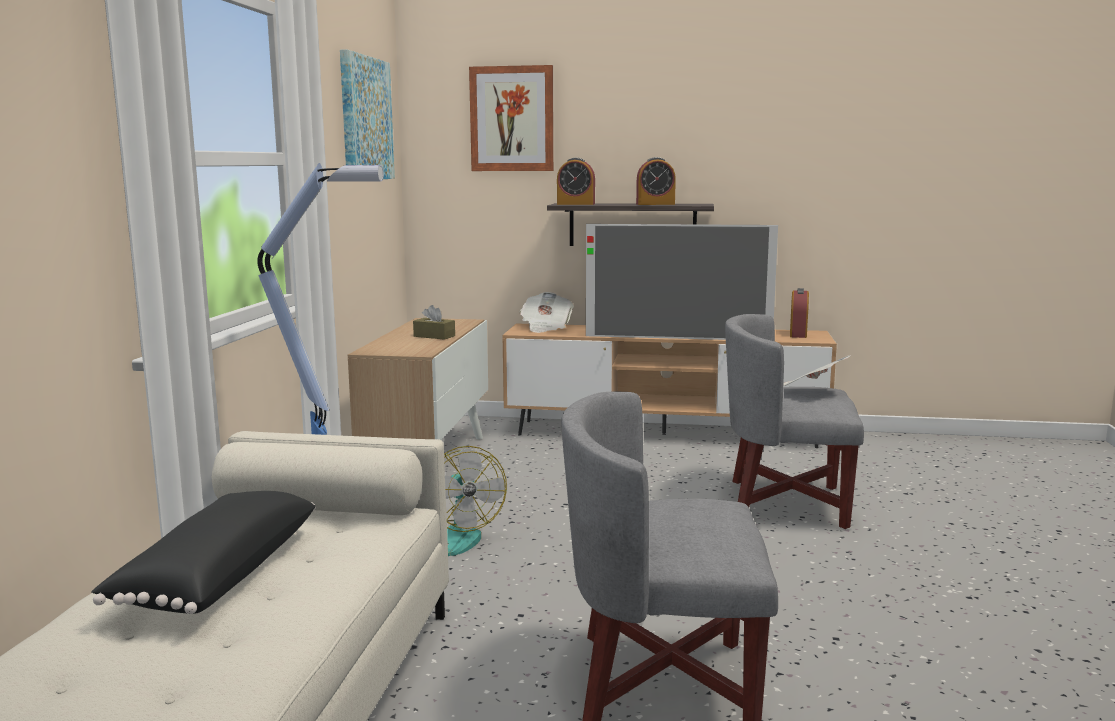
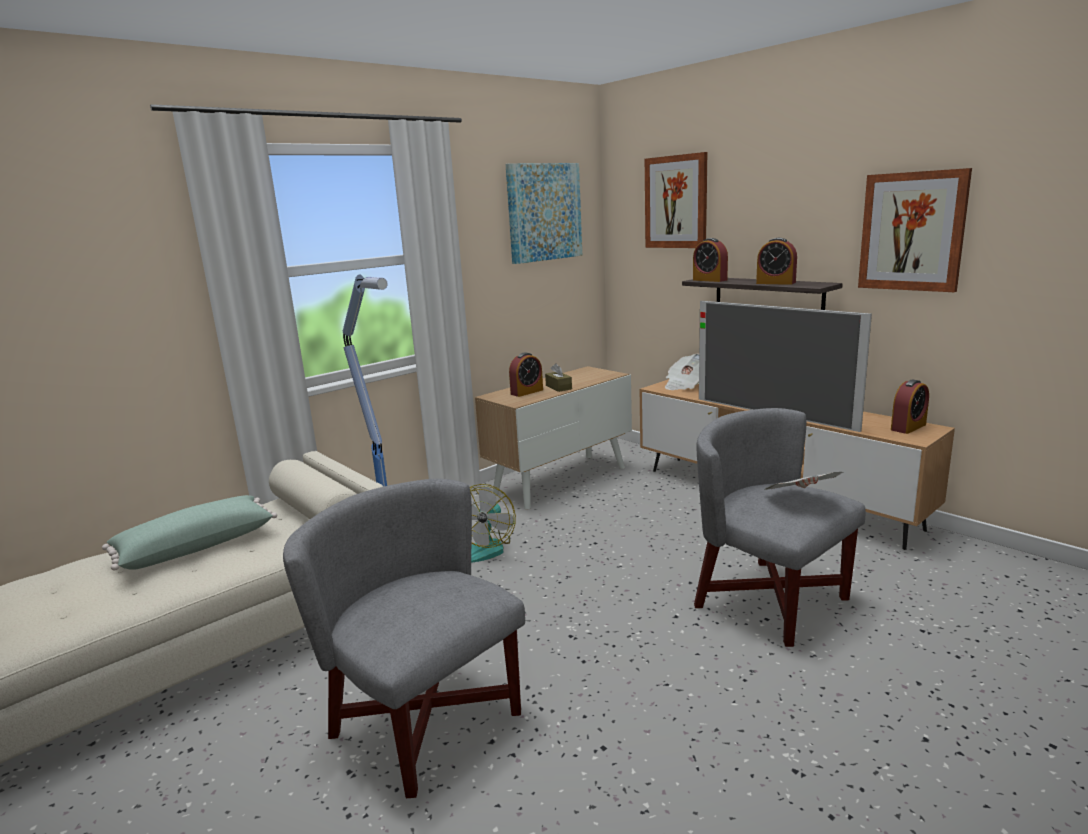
camera: 40 degrees right, 5 degrees up
black pillow [91,491,316,614] -> green pillow [102,495,277,571]
none -> alarm clock [509,353,543,397]
none -> picture [858,168,972,292]

